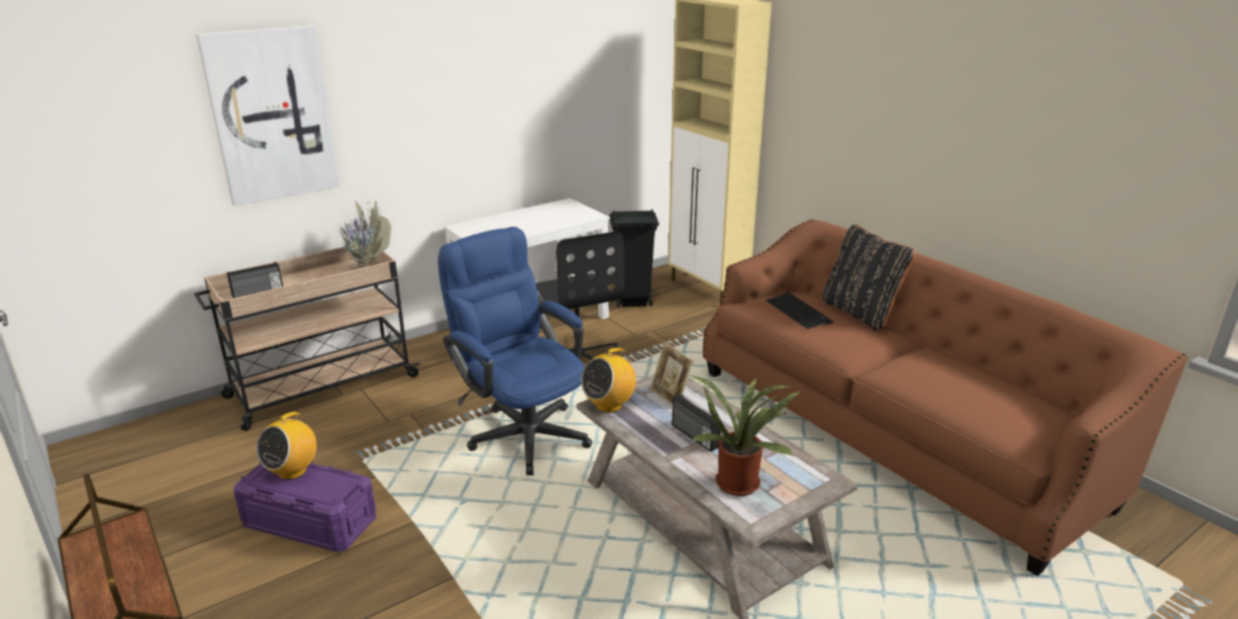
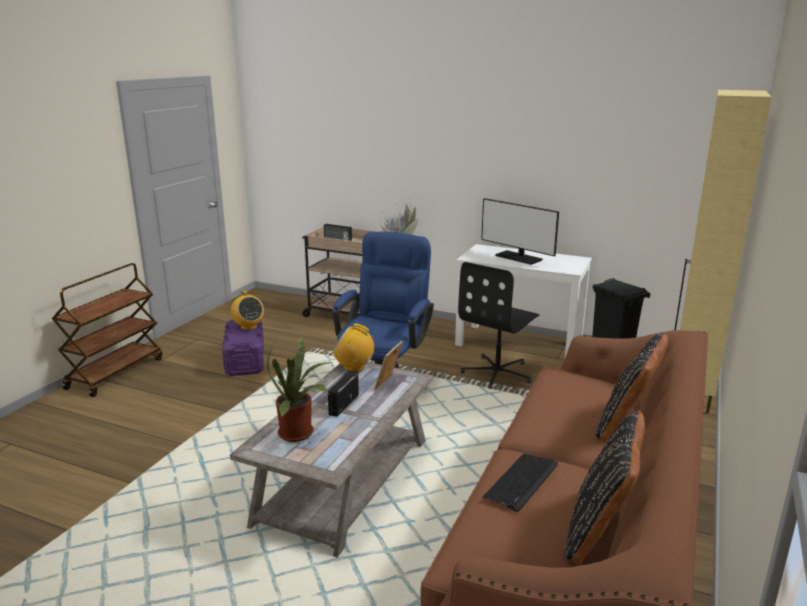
camera: 60 degrees right, 5 degrees down
picture [196,25,340,206] -> none
radio [256,411,317,480] -> radio turned 120 degrees counterclockwise [231,291,264,330]
keyboard [766,293,833,329] -> keyboard moved to [483,453,558,512]
none -> monitor [481,198,559,265]
none -> black pillow [565,410,645,565]

